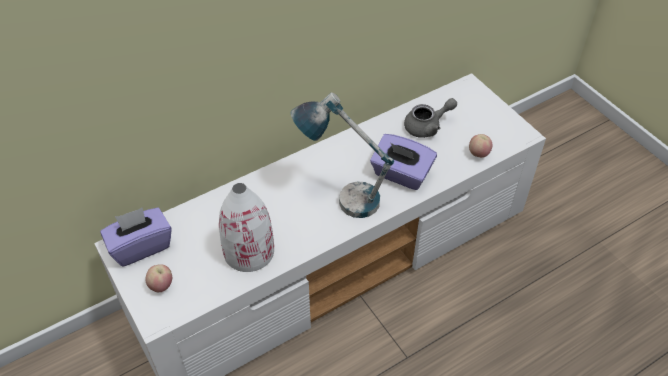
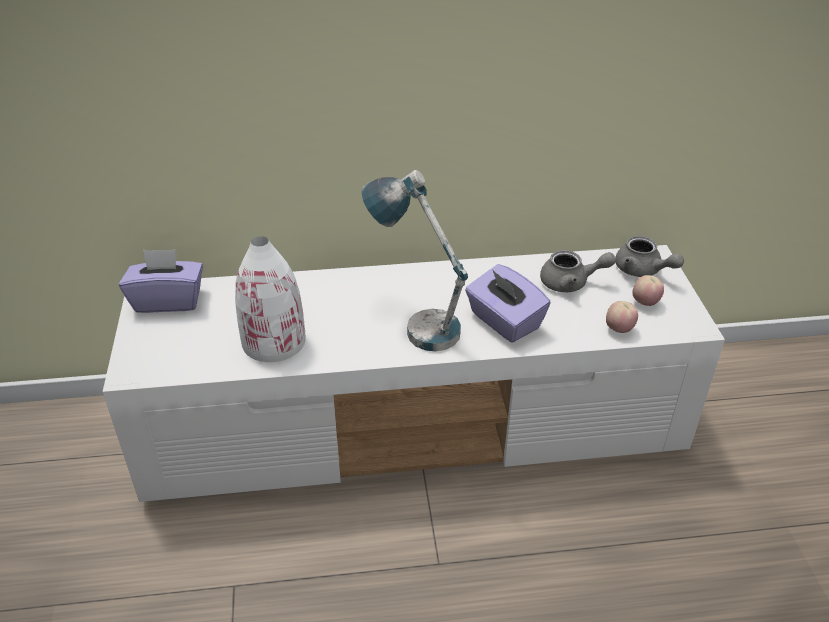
camera: 25 degrees right, 10 degrees down
apple [145,264,172,292] -> apple moved to [632,275,664,306]
none -> grey teapot [615,236,684,277]

